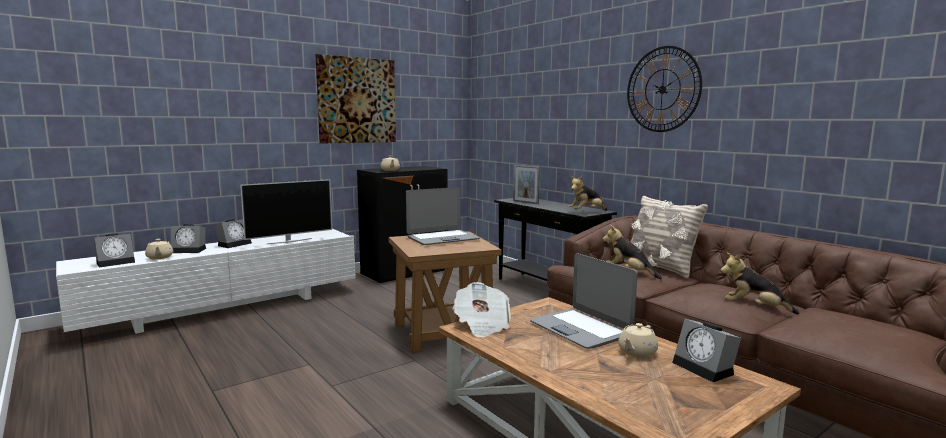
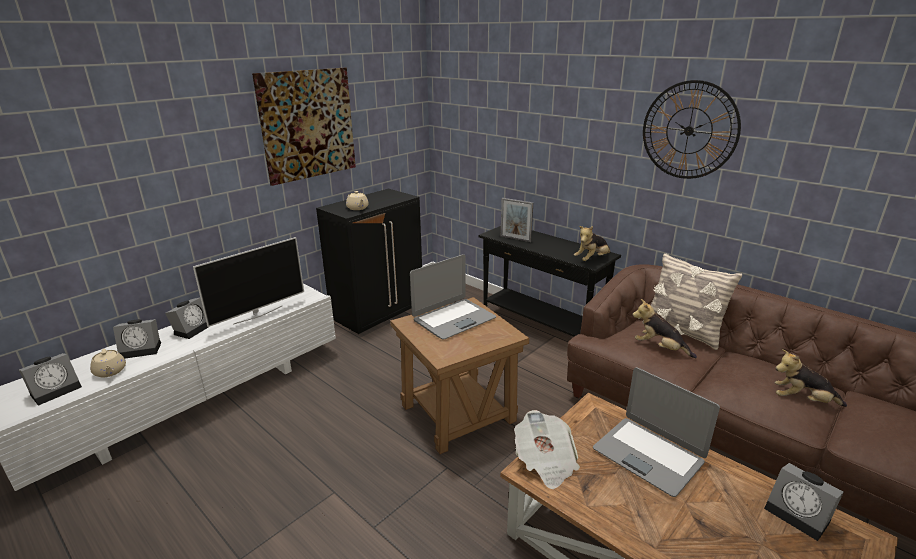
camera: 10 degrees left, 15 degrees up
beige teapot [618,323,658,357] -> none

